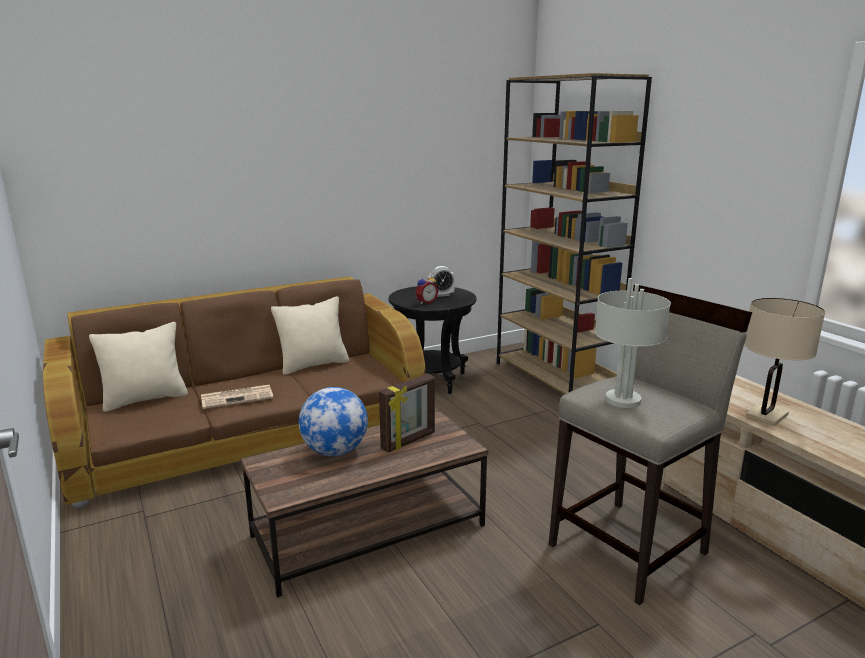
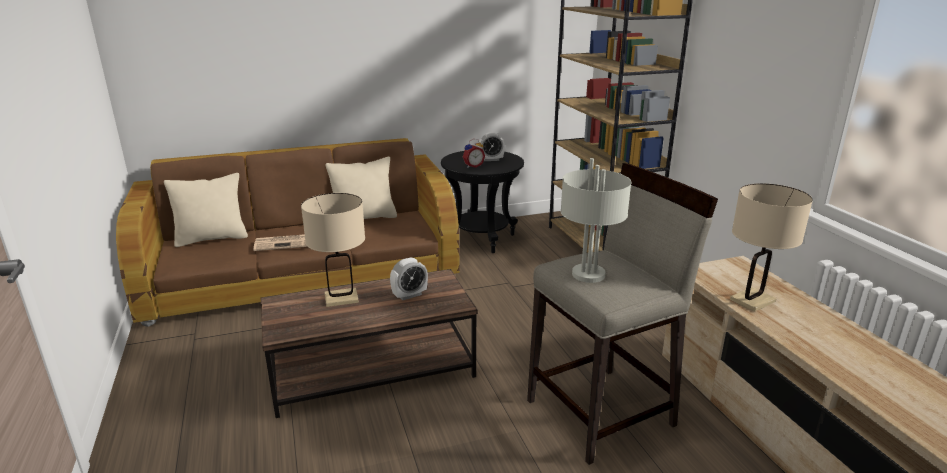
camera: 10 degrees right, 5 degrees up
globe [299,387,368,456] -> beige table lamp [301,193,365,307]
picture frame [379,374,435,453] -> alarm clock [390,258,428,300]

